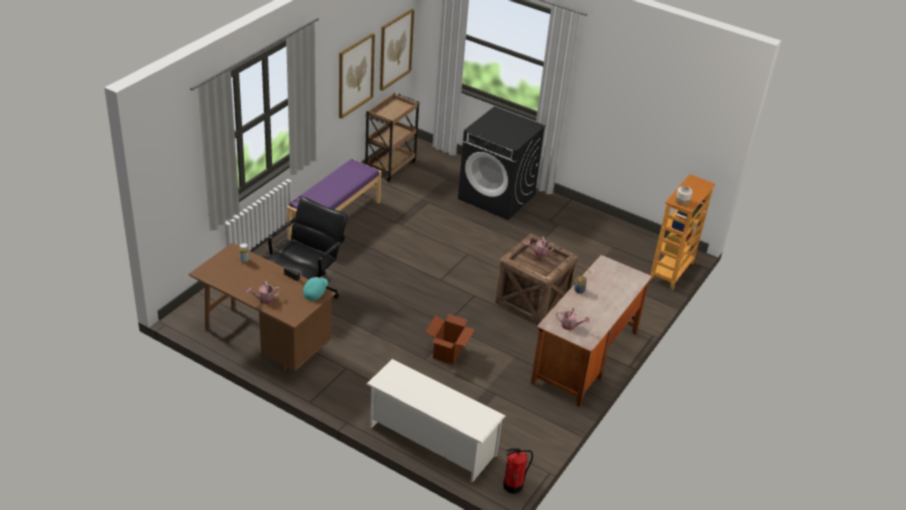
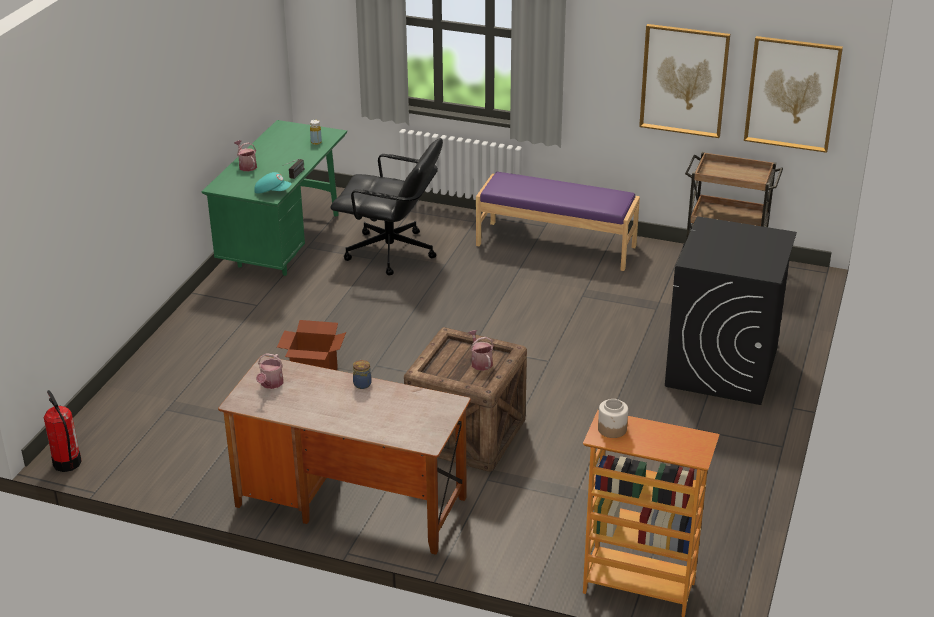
camera: 80 degrees right, 5 degrees down
brown desk [189,243,336,371] -> green desk [202,120,347,276]
white shoe rack [367,359,505,482] -> none

